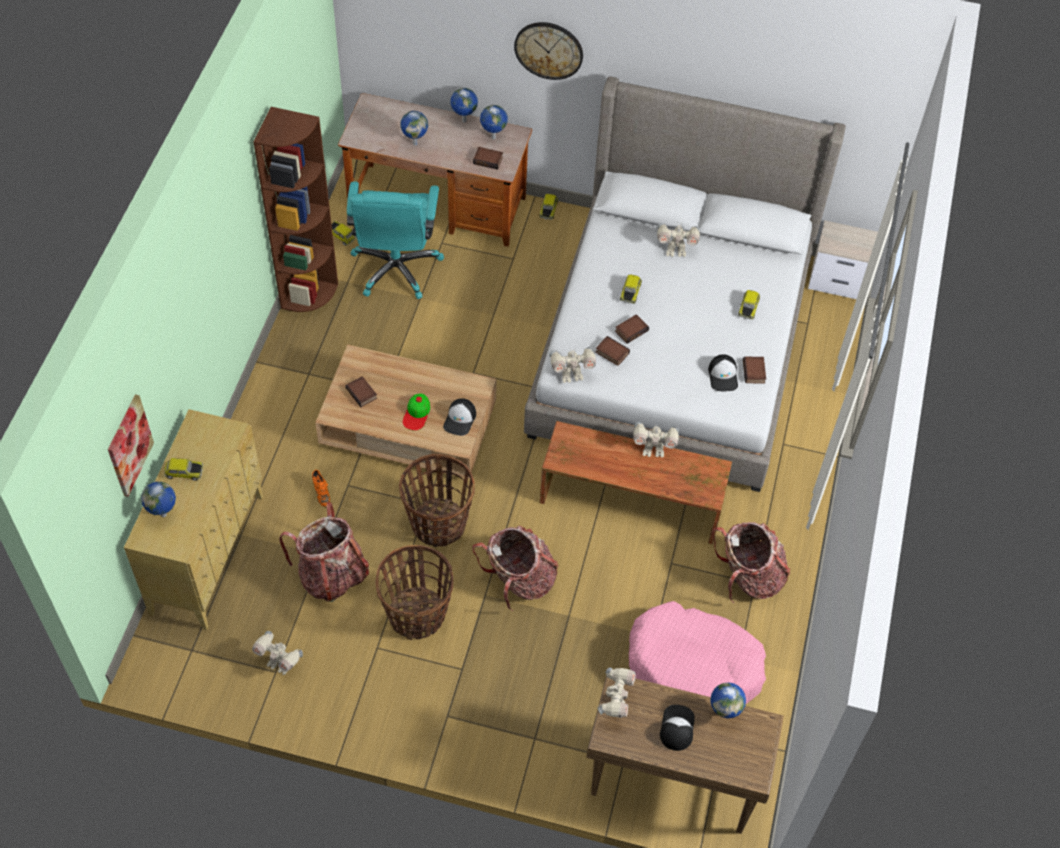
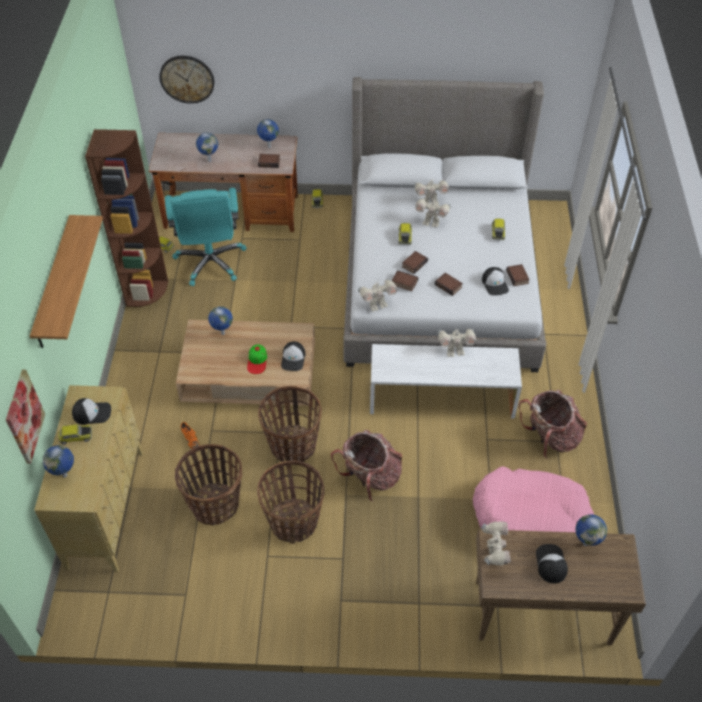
camera: 10 degrees left, 5 degrees down
toy robot [252,631,303,675] -> toy robot moved to [415,198,451,227]
backpack [280,502,369,602] -> basket [175,444,242,525]
book [345,376,377,407] -> book moved to [435,273,463,296]
globe [451,88,478,123] -> globe moved to [208,306,233,335]
wall clock [514,22,583,80] -> wall clock moved to [159,56,214,104]
brown bench [540,421,732,544] -> white bench [370,344,522,419]
nightstand [808,220,878,299] -> none
none -> shelf [30,215,103,348]
none -> cap [72,398,111,425]

